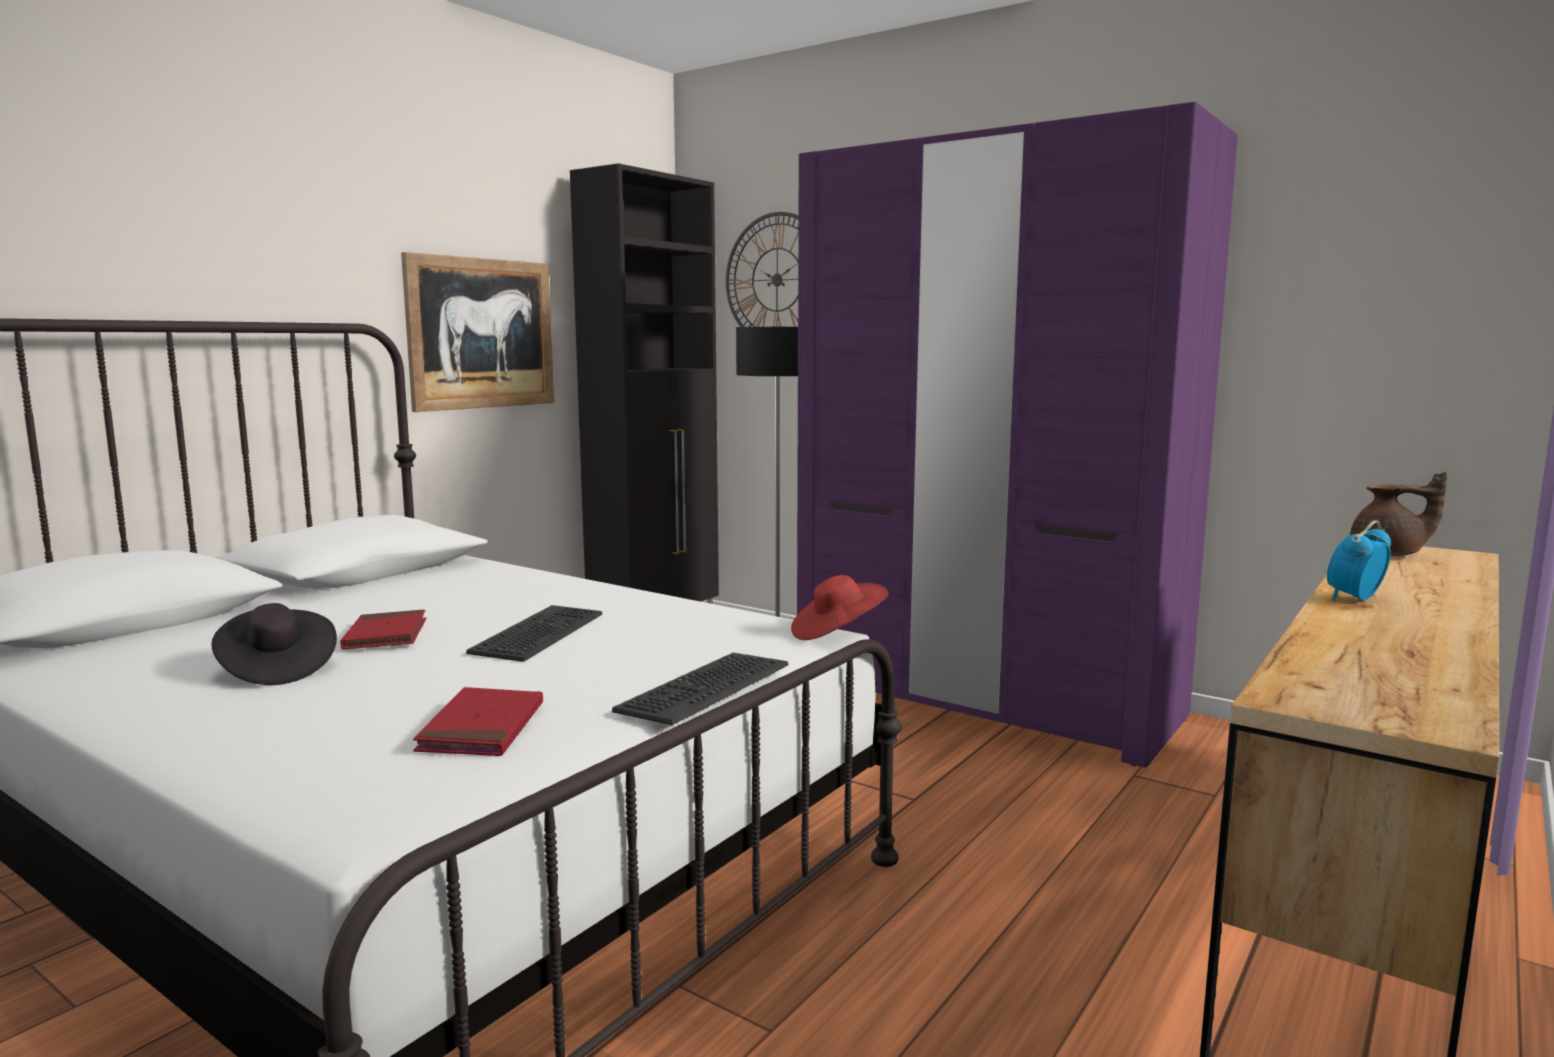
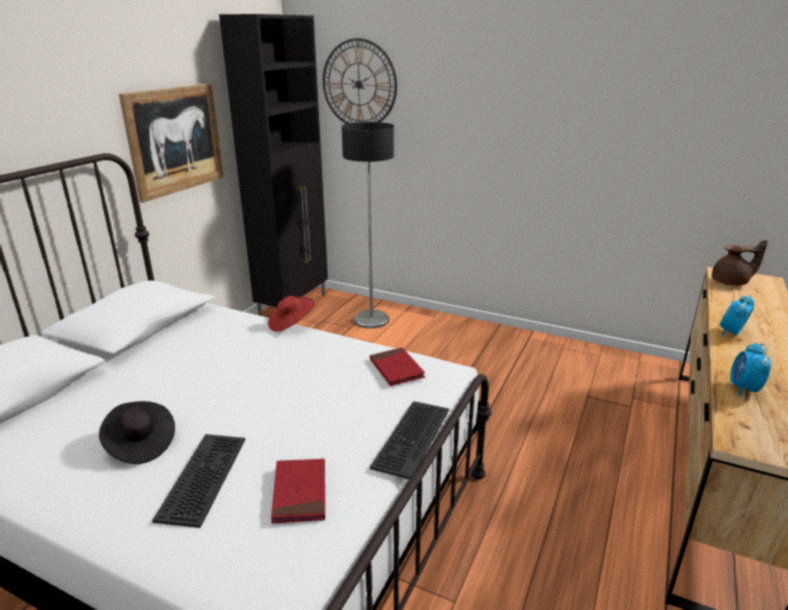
camera: 10 degrees left, 15 degrees up
red book [340,610,426,650] -> red book moved to [370,347,425,386]
keyboard [466,605,602,662] -> keyboard moved to [152,434,246,528]
red hat [791,575,888,640] -> red hat moved to [268,296,315,332]
purple wardrobe [797,102,1238,768] -> none
none -> alarm clock [730,343,771,396]

